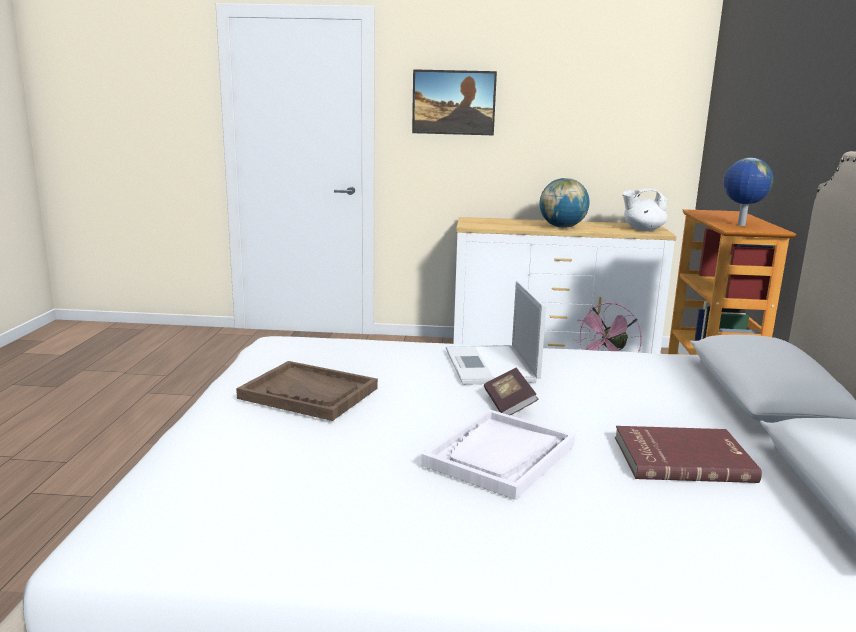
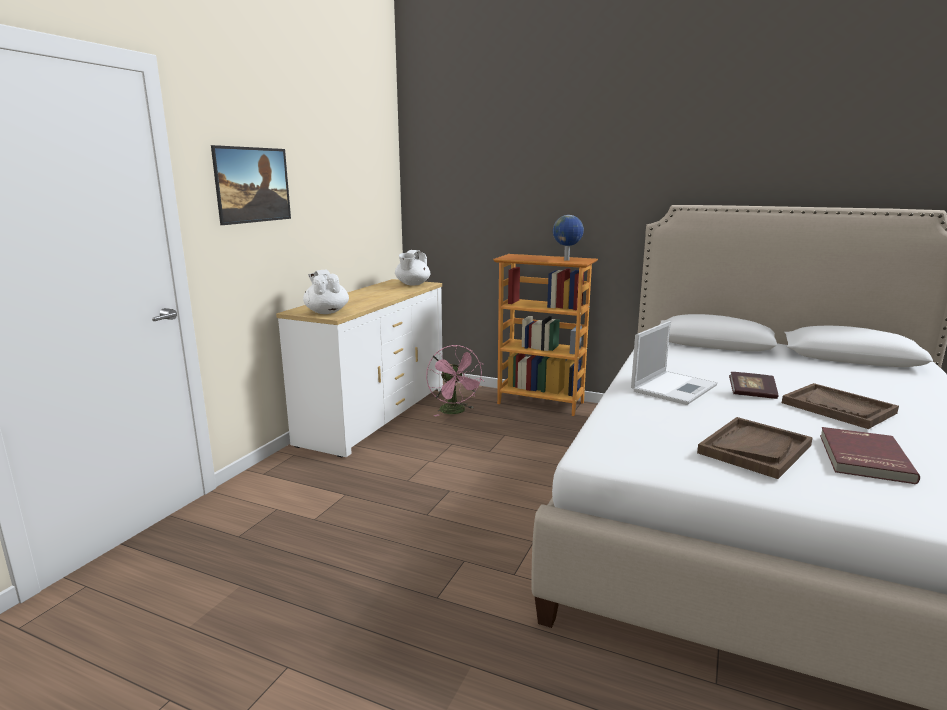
camera: 70 degrees left, 0 degrees up
white tray [421,409,575,500] -> brown tray [782,383,899,429]
laptop [446,280,546,385] -> laptop turned 60 degrees counterclockwise [631,321,717,405]
globe [540,178,589,228] -> none
red book [615,426,762,483] -> red book moved to [820,427,920,484]
none -> white teapot [303,270,349,314]

